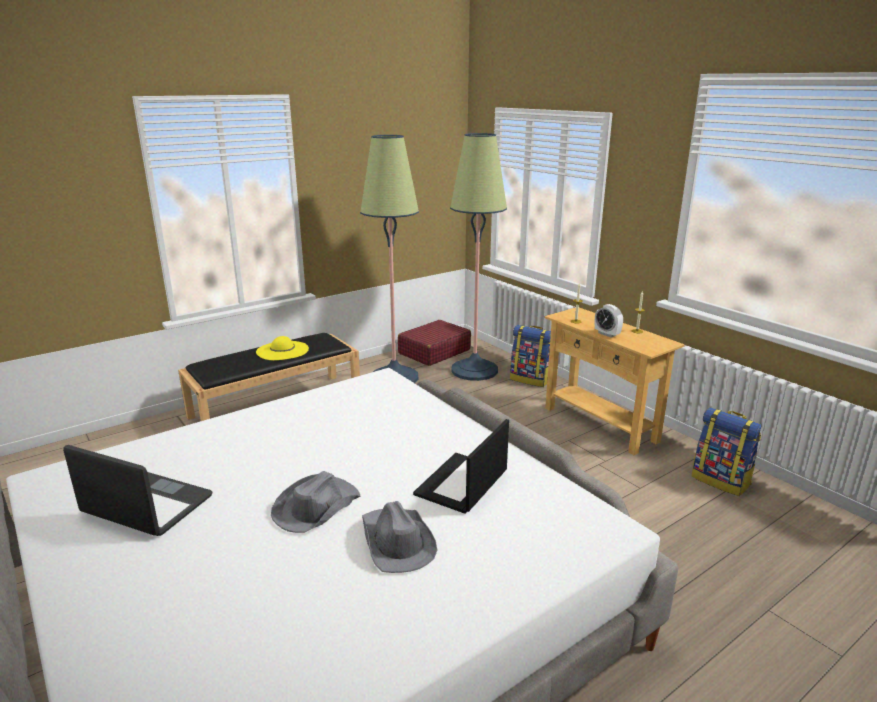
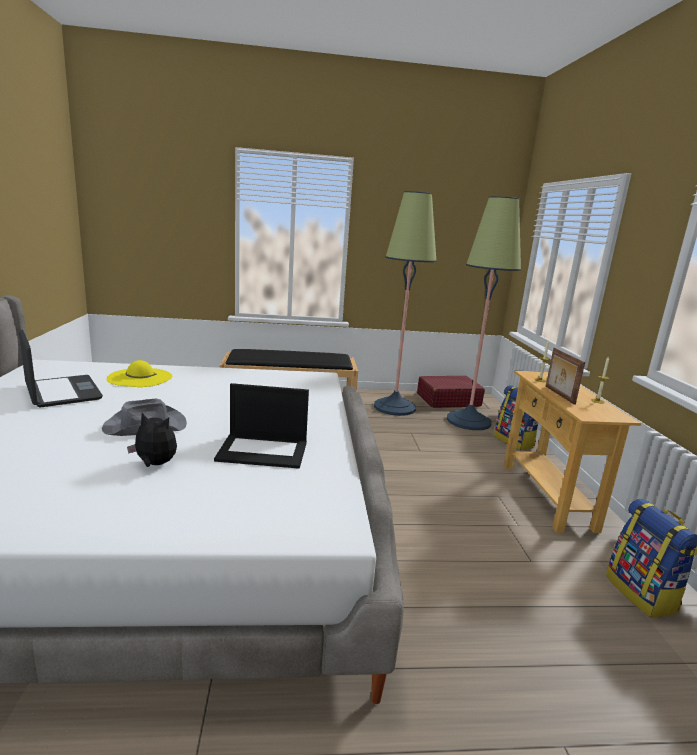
camera: 30 degrees right, 5 degrees down
yellow hat [256,336,309,360] -> yellow hat moved to [107,360,172,387]
grey hat [362,501,437,573] -> plush toy [127,413,177,467]
laptop [413,419,509,514] -> laptop turned 150 degrees counterclockwise [214,383,309,469]
alarm clock [595,304,623,338] -> picture frame [546,348,585,405]

